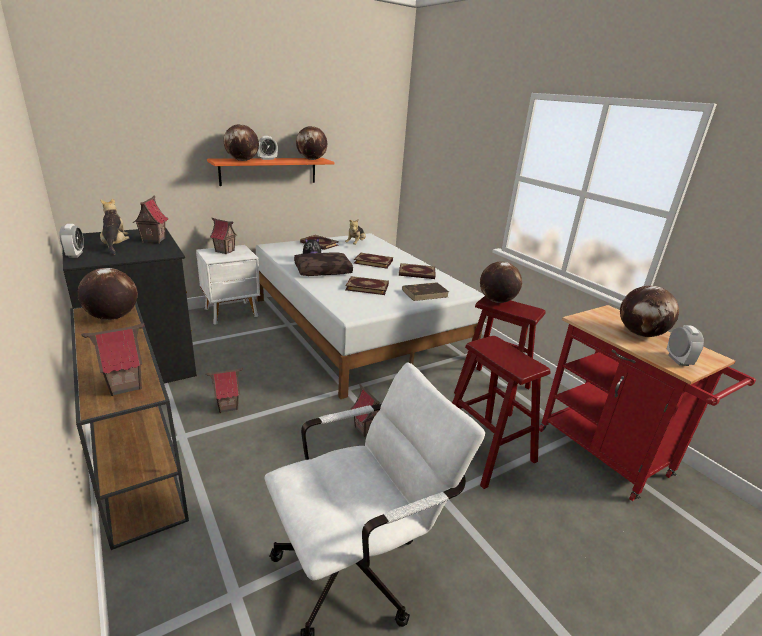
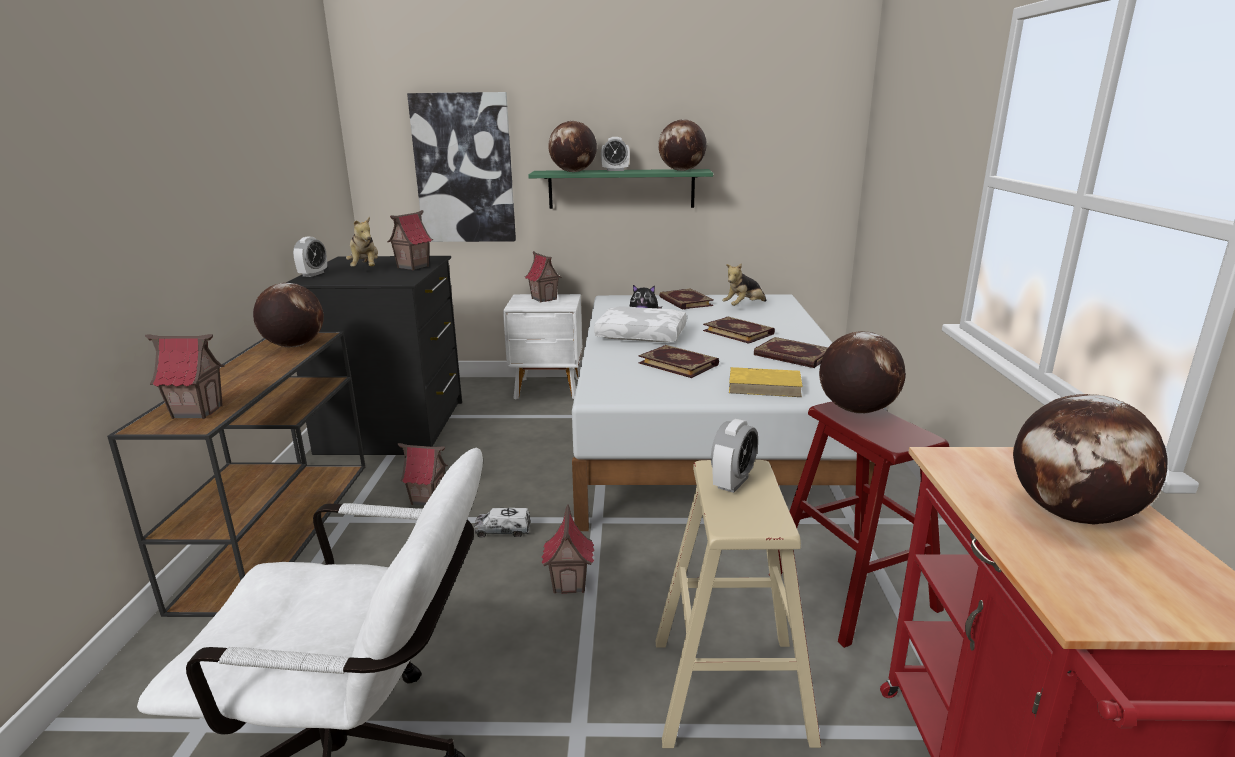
camera: 35 degrees right, 5 degrees down
plush toy [100,199,129,255] -> plush toy turned 150 degrees clockwise [346,217,378,267]
orange shelf [207,158,335,186] -> green shelf [528,169,713,209]
brown pillow [294,252,353,276] -> white pillow [594,306,687,342]
brown book [402,282,449,301] -> yellow book [729,367,803,397]
red stool [452,336,551,489] -> beige stool [656,460,821,748]
alarm clock [667,325,704,366] -> alarm clock moved to [711,419,758,493]
none -> picture [407,92,516,242]
none -> toy truck [474,508,531,537]

